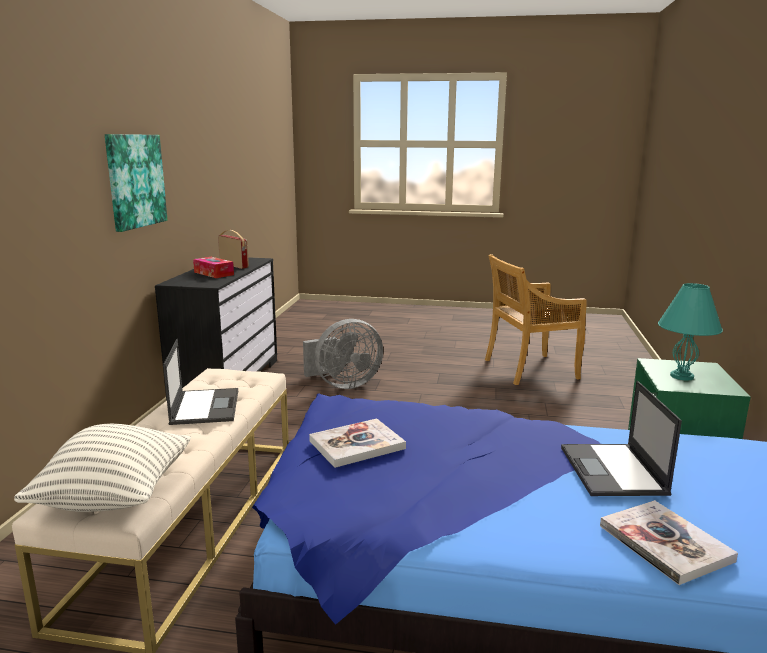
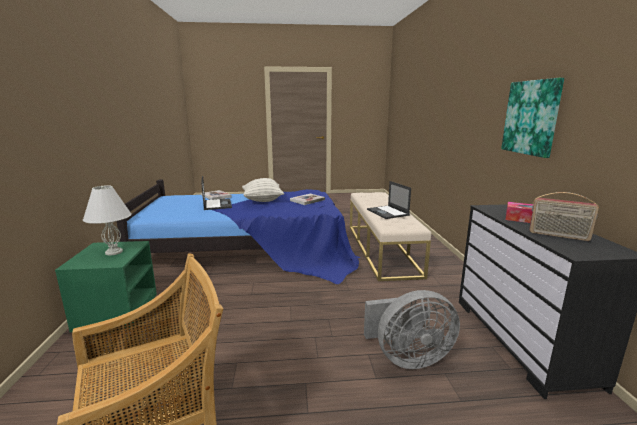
camera: 165 degrees right, 0 degrees up
pillow [14,424,191,512] -> pillow moved to [242,178,284,202]
grey fan [303,319,383,389] -> grey fan turned 150 degrees counterclockwise [364,290,460,369]
turquoise table lamp [658,283,723,380] -> white table lamp [83,186,131,255]

